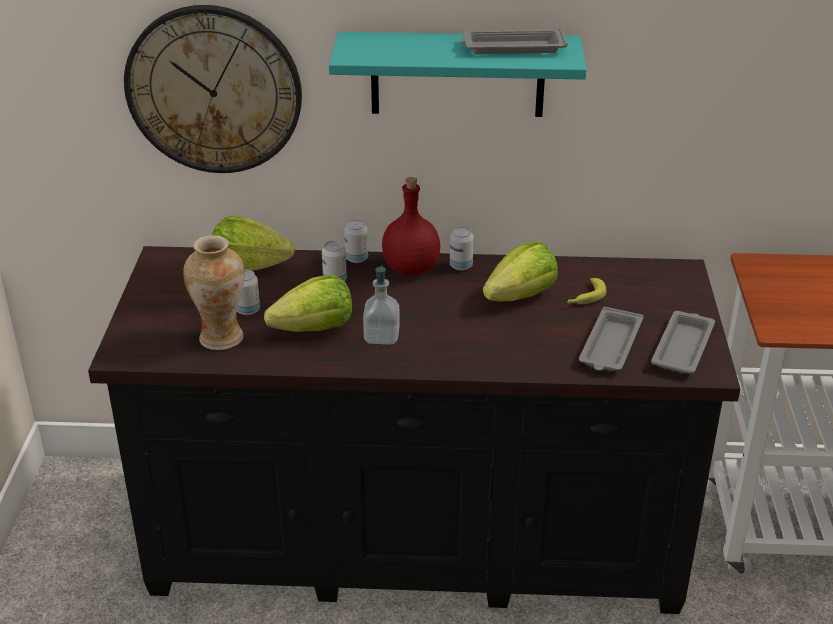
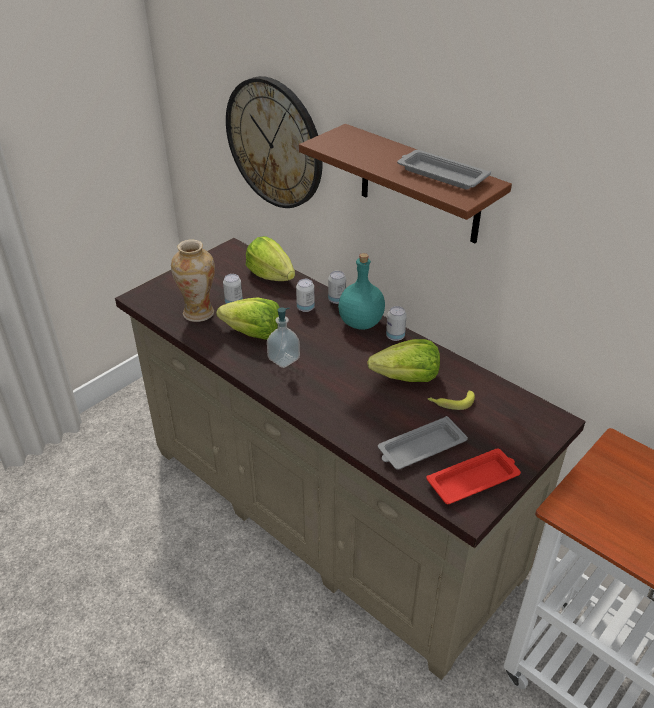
camera: 40 degrees right, 5 degrees up
black cabinet [88,246,740,614] -> beige cabinet [115,238,586,680]
turquoise shelf [329,32,586,117] -> brown shelf [299,124,512,243]
red bottle [382,177,440,276] -> turquoise bottle [338,253,385,330]
grey tray [651,311,715,374] -> red tray [426,449,521,504]

